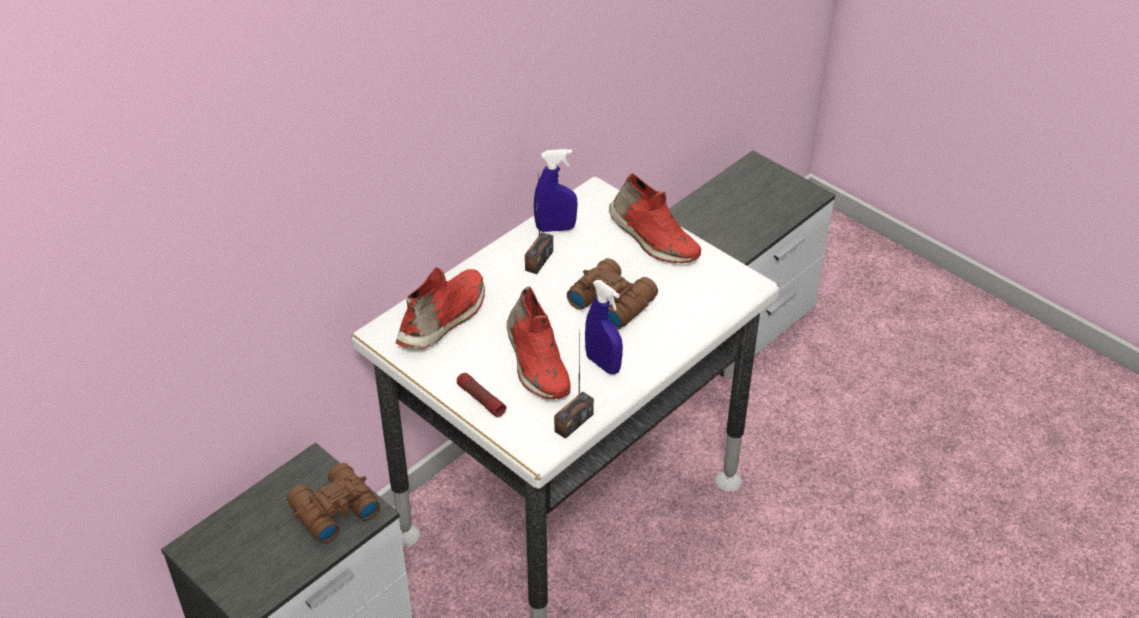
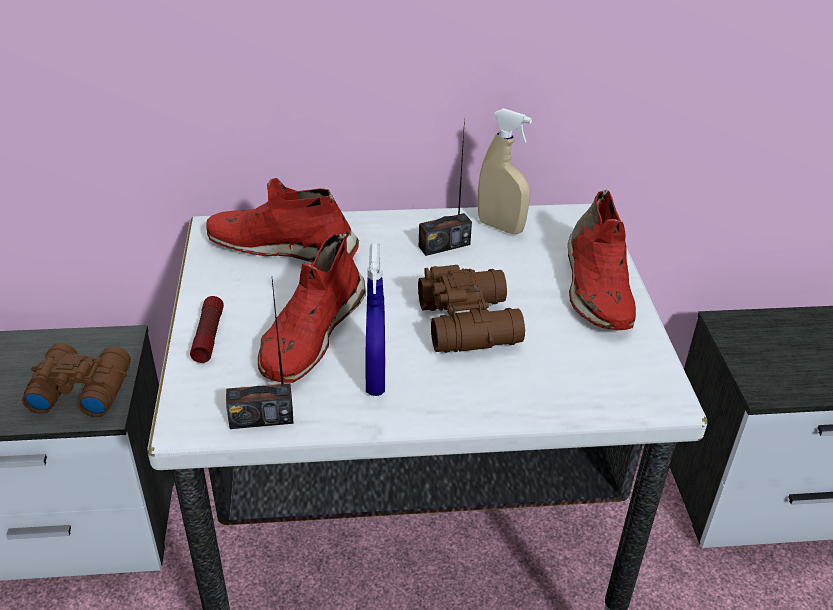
camera: 40 degrees right, 5 degrees down
red shoe [395,267,485,349] -> red shoe turned 150 degrees counterclockwise [206,178,359,263]
blue spray bottle [534,149,578,232] -> beige spray bottle [478,108,532,234]

